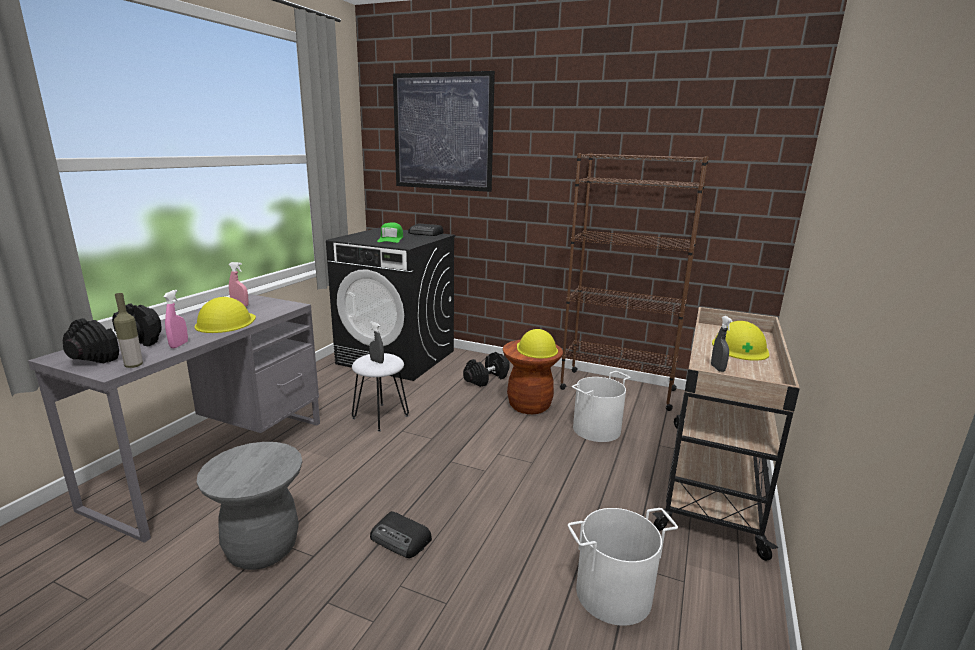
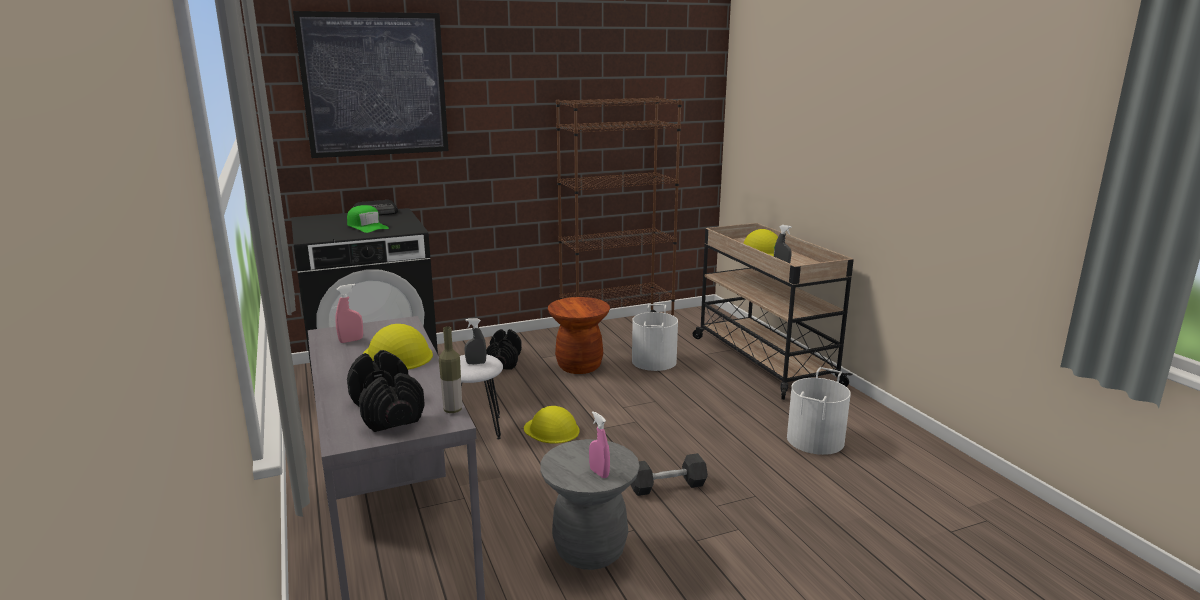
camera: 45 degrees left, 0 degrees up
pink spray bottle [163,290,188,348] -> pink spray bottle moved to [589,411,610,478]
radio [370,511,432,558] -> black dumbbell [631,453,708,496]
yellow hard hat [517,329,558,358] -> yellow hard hat moved to [524,406,580,444]

